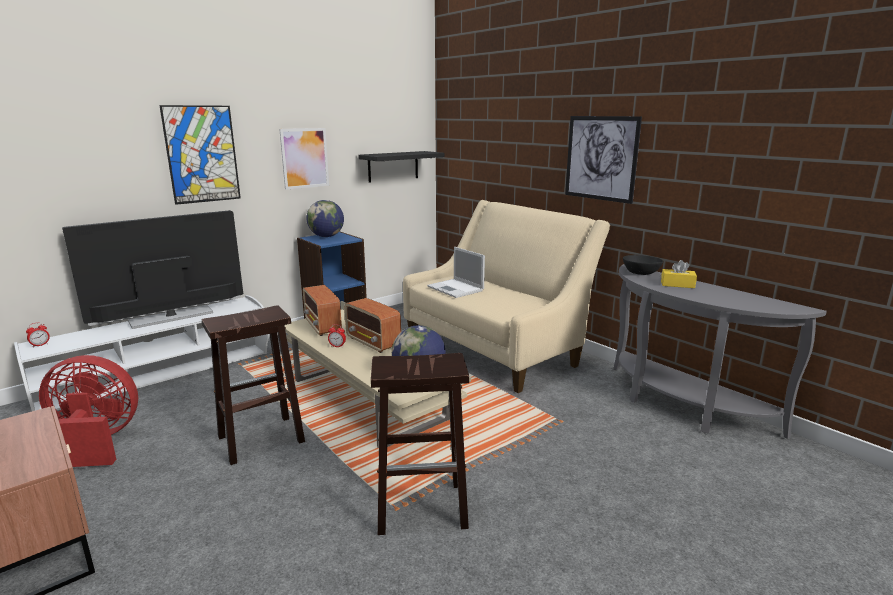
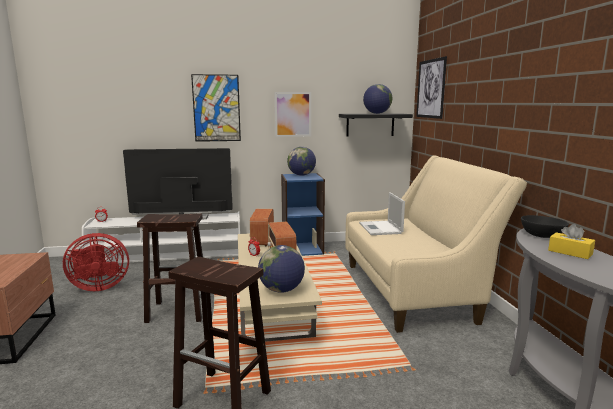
camera: 30 degrees right, 5 degrees down
red fan [39,355,138,467] -> red fan turned 135 degrees clockwise [63,233,129,291]
picture [565,116,642,204] -> picture moved to [416,56,447,119]
none -> globe [363,84,393,114]

